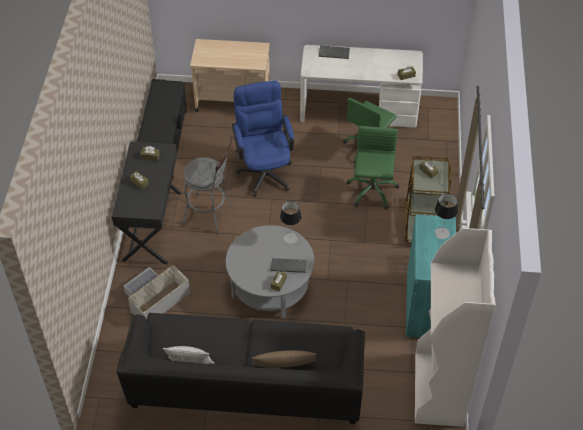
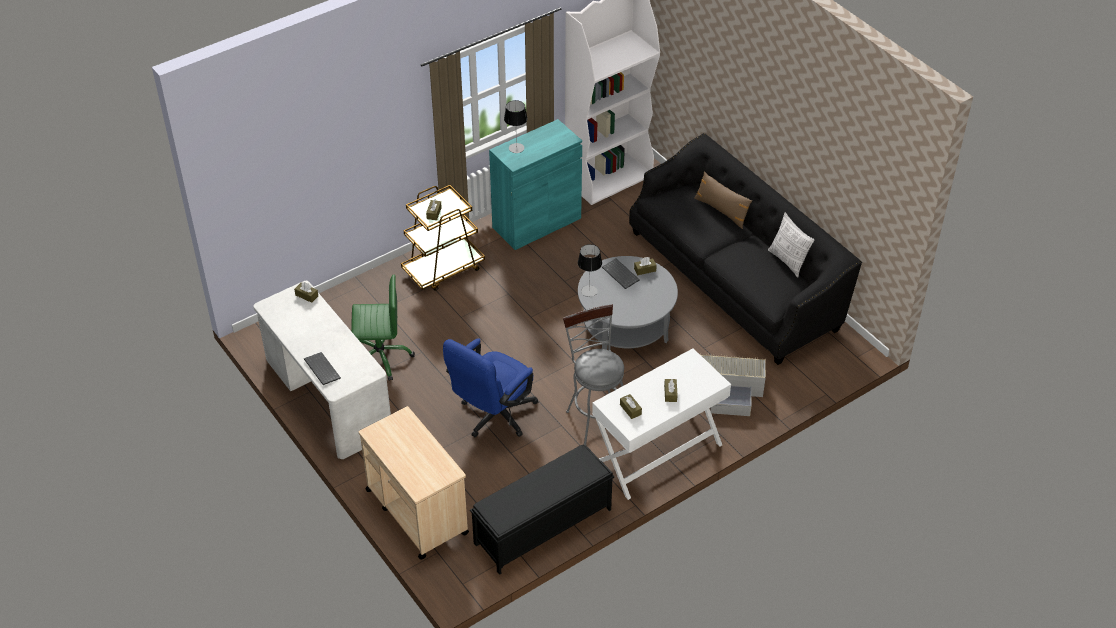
camera: 130 degrees left, 5 degrees down
black desk [112,141,182,264] -> white desk [592,348,731,500]
green office chair [346,126,399,209] -> none

